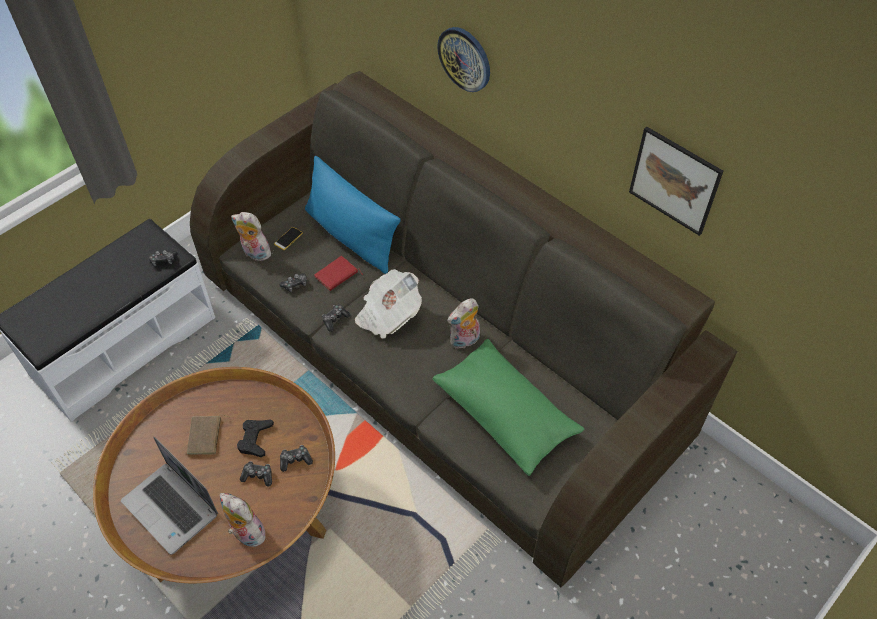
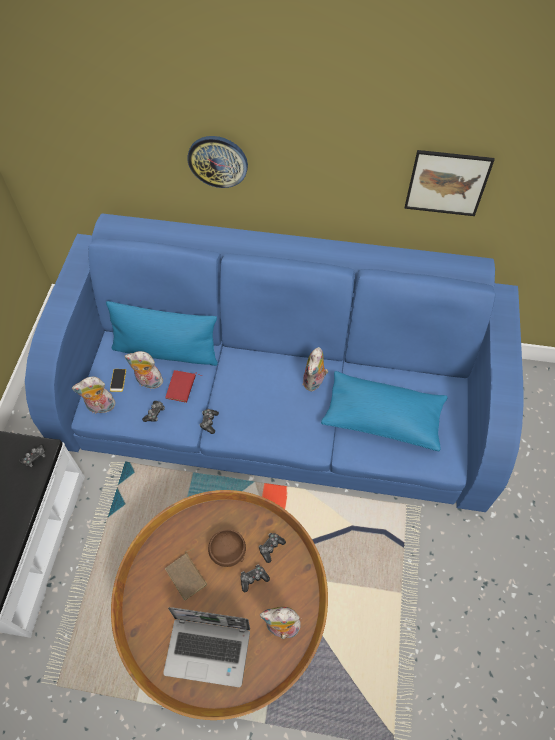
camera: 35 degrees left, 5 degrees up
grey sofa [190,71,737,587] -> blue sofa [25,214,524,512]
black game controller [237,419,274,457] -> brown bowl [208,529,246,567]
newspaper [355,269,422,339] -> none
green pillow [432,339,584,476] -> blue pillow [321,371,448,452]
none -> plush toy [125,351,163,389]

